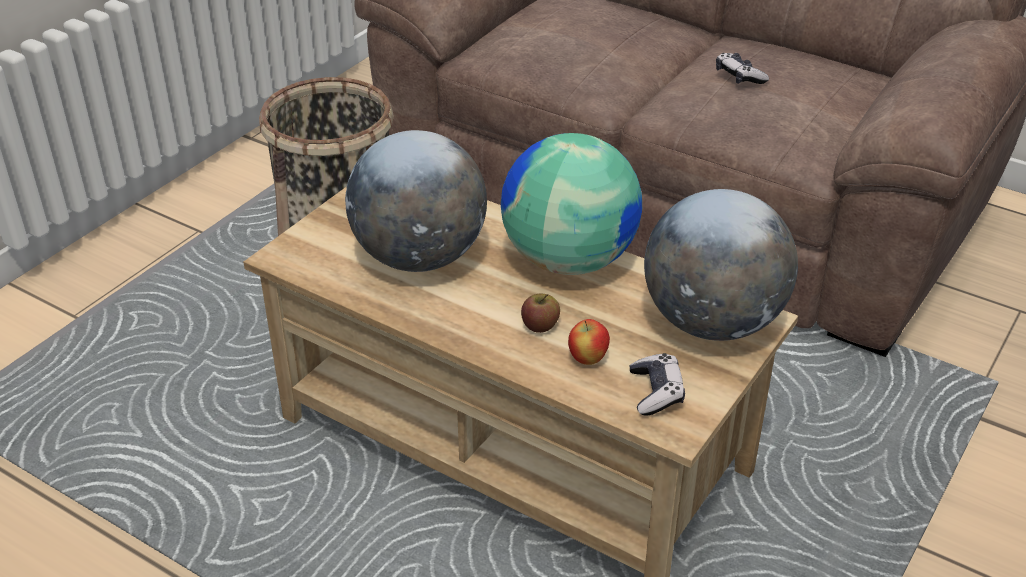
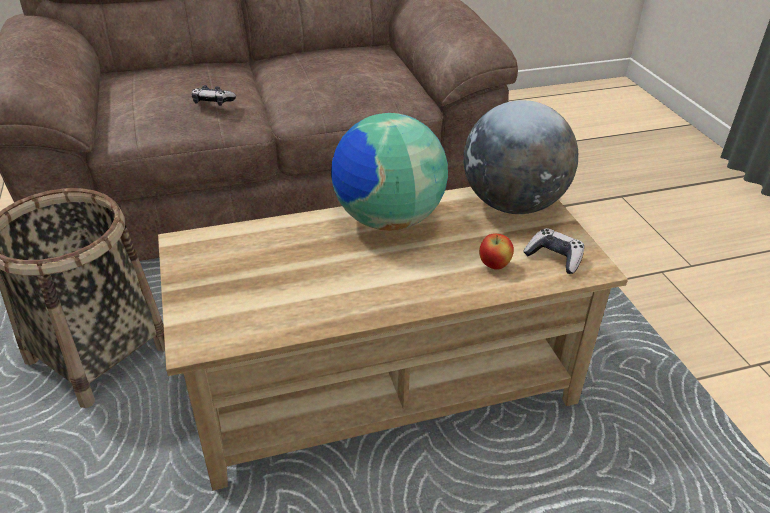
camera: 50 degrees left, 0 degrees up
globe [345,130,487,272] -> none
apple [521,294,560,333] -> none
game controller [716,53,769,84] -> game controller moved to [192,85,236,106]

